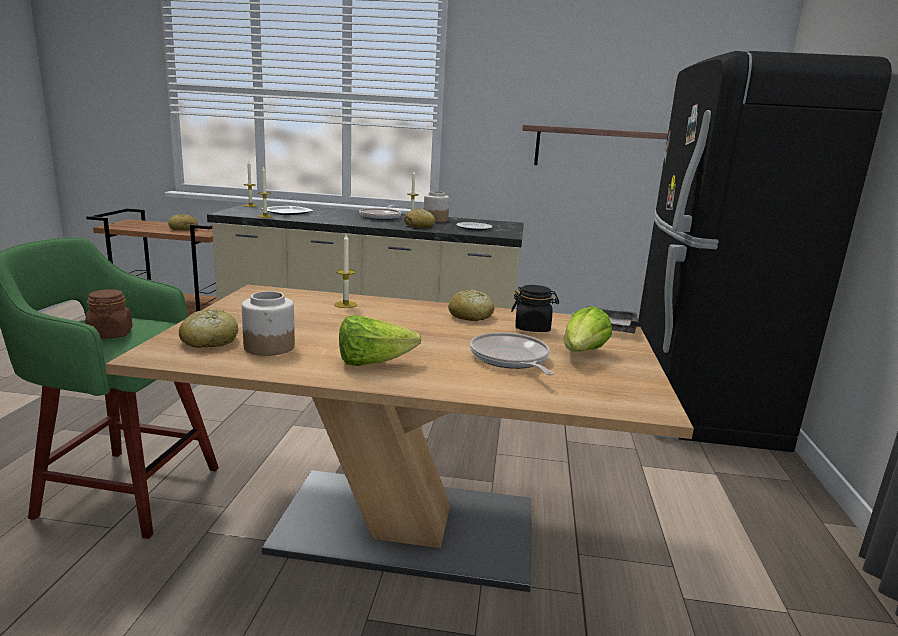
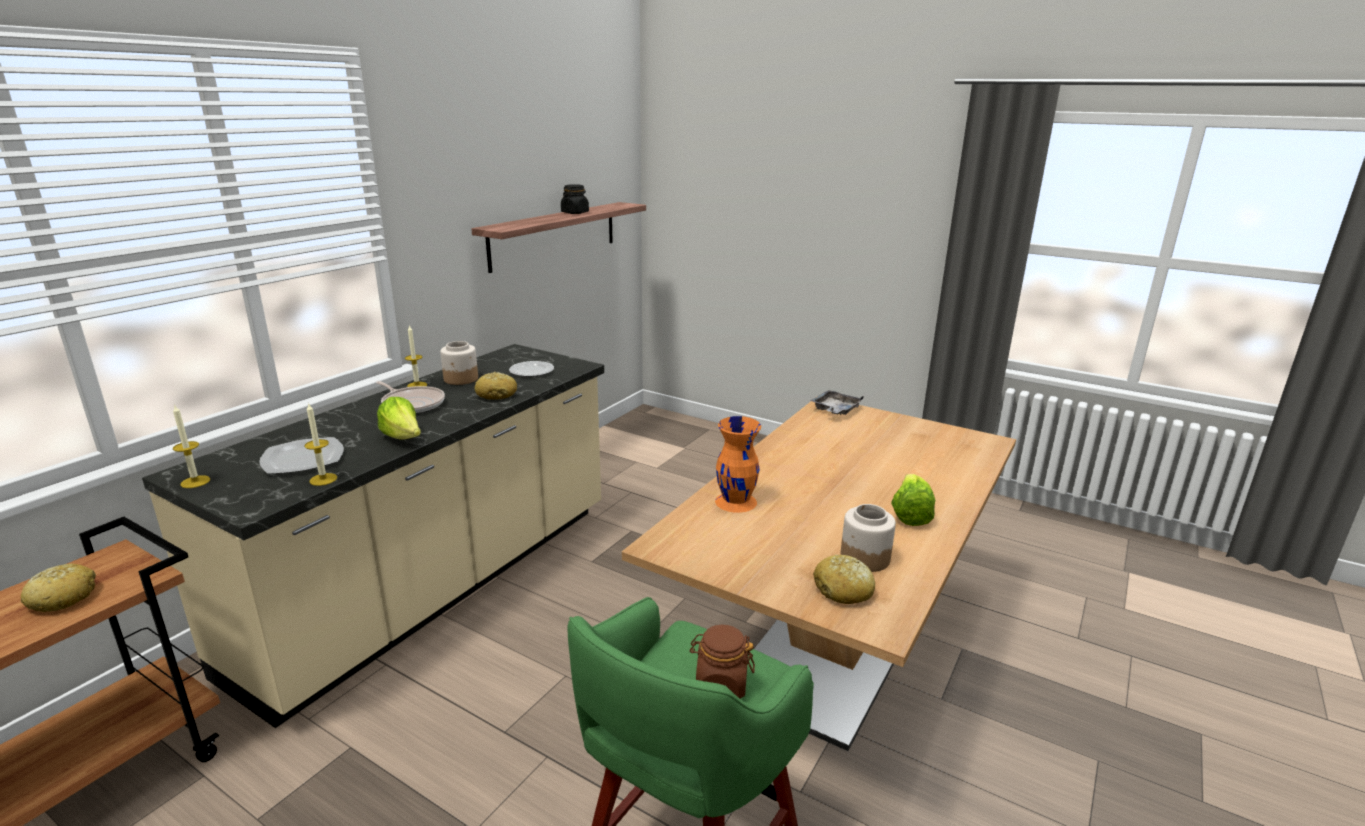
camera: 65 degrees left, 5 degrees up
candle [335,234,357,308] -> orange vase [715,416,761,513]
bread [448,290,495,321] -> none
frying pan [470,332,554,375] -> none
black jar [511,285,559,332] -> black jar moved to [561,184,589,214]
lettuce [564,306,612,352] -> lettuce moved to [377,397,421,439]
black fridge [638,51,892,452] -> none

